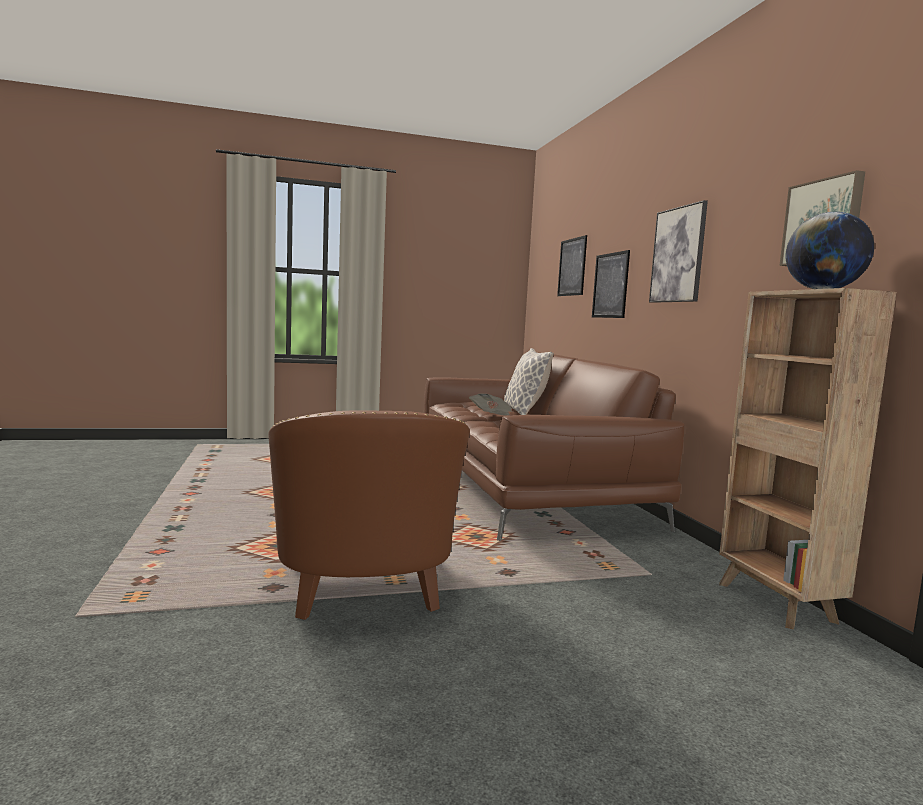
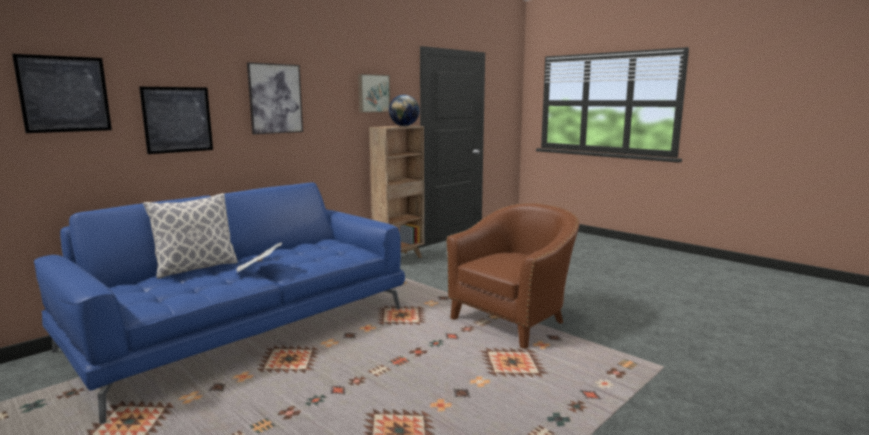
camera: 120 degrees left, 5 degrees up
brown sofa [424,352,685,541] -> blue sofa [34,183,405,424]

